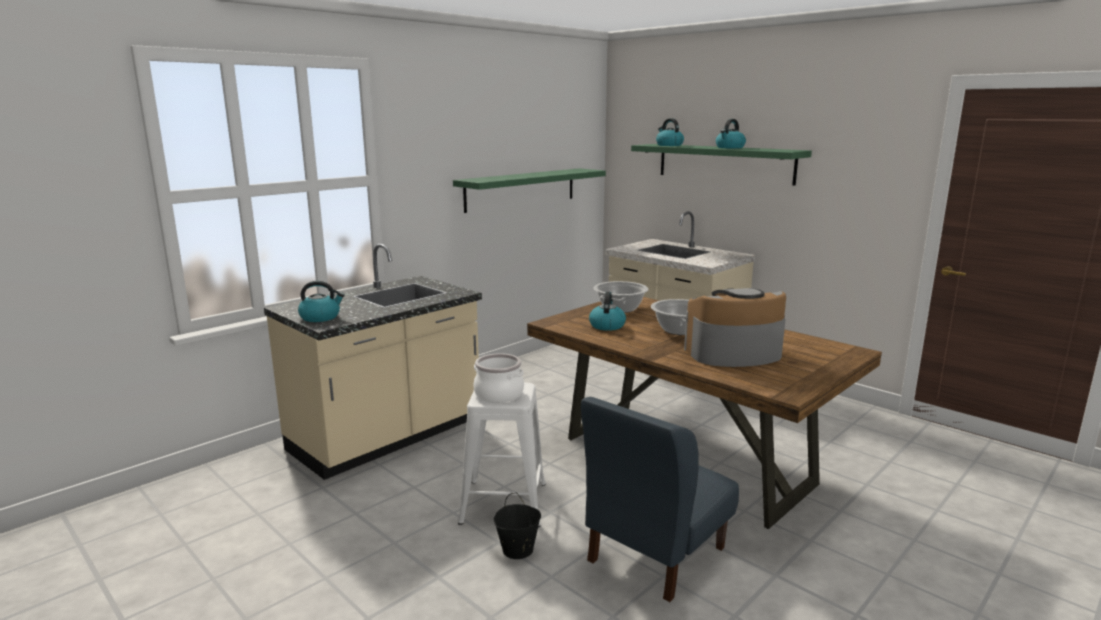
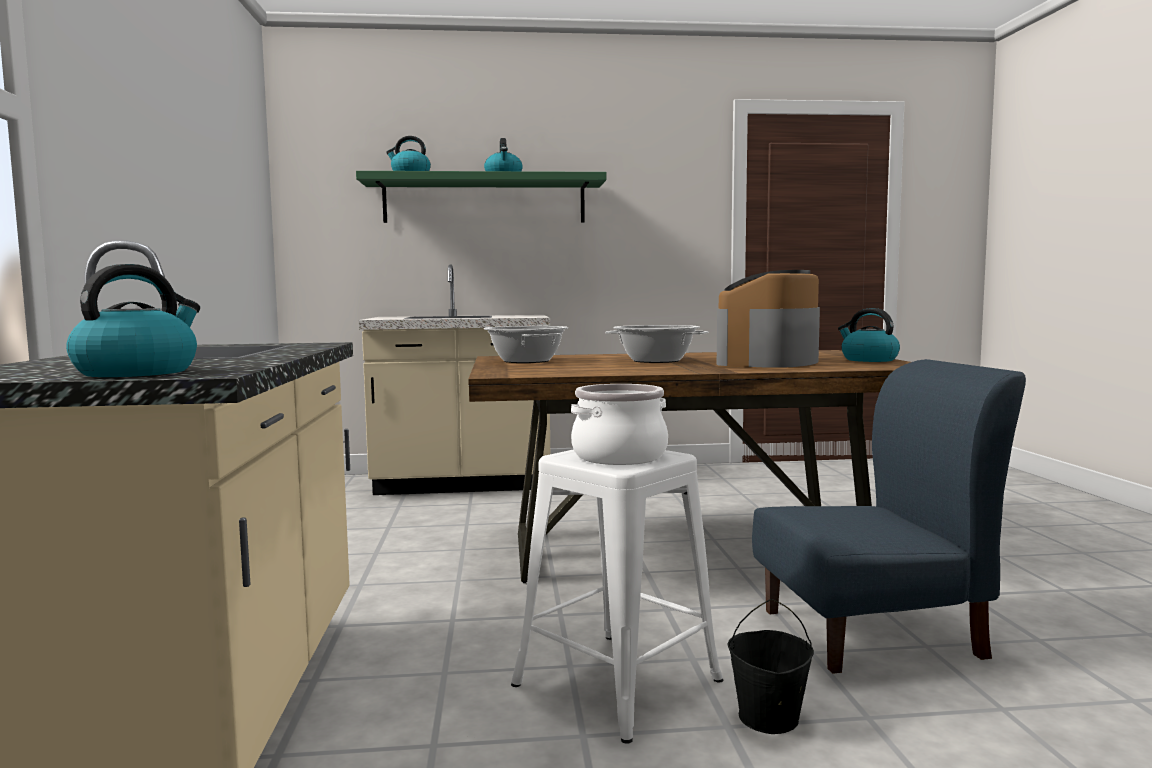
camera: 50 degrees left, 10 degrees down
green shelf [453,168,606,213] -> none
blue chair [581,397,739,602] -> blue chair turned 90 degrees counterclockwise [752,359,1026,674]
kettle [589,292,626,331] -> kettle moved to [838,308,900,362]

